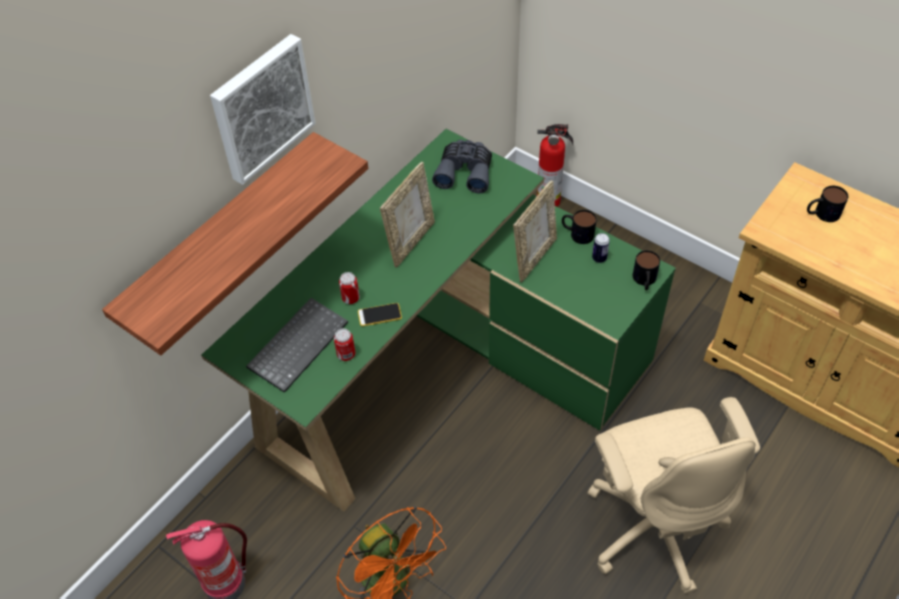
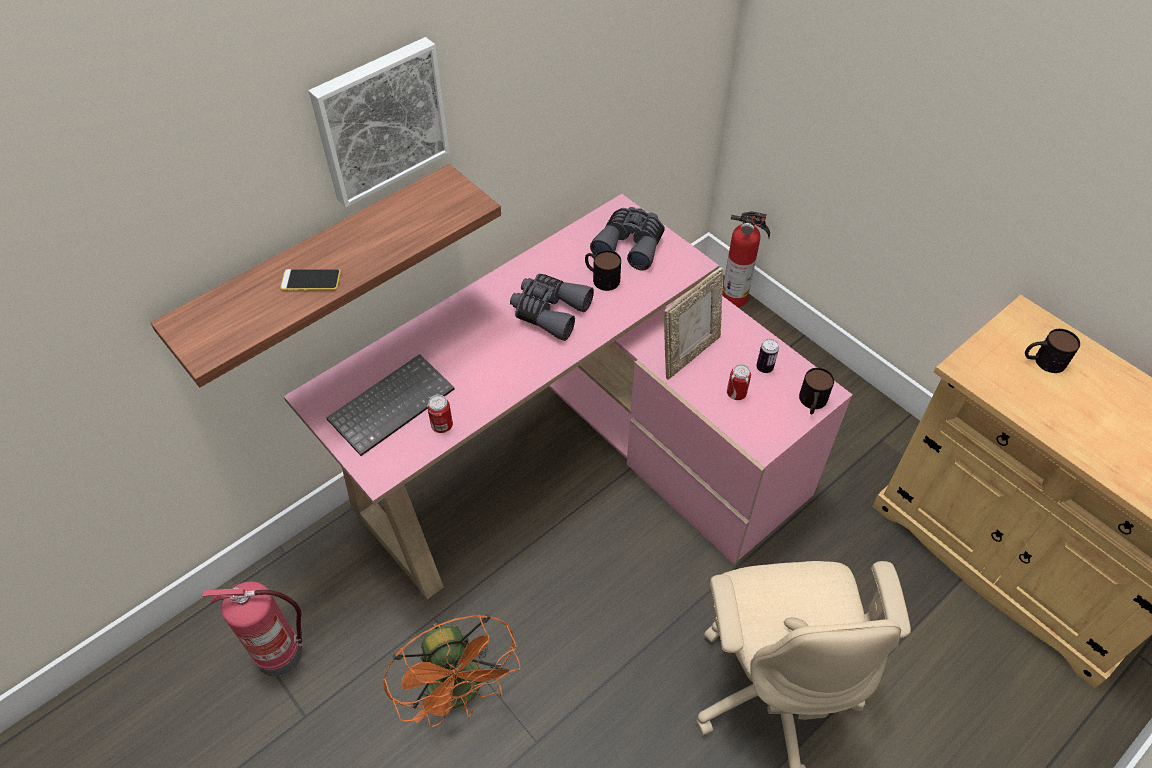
camera: 10 degrees right, 0 degrees up
green desk [201,129,676,512] -> pink desk [284,194,853,599]
can [339,272,360,304] -> can moved to [727,364,751,400]
phone [358,303,402,326] -> phone moved to [280,269,341,291]
picture frame [380,162,435,268] -> grey binoculars [510,274,594,341]
mug [562,210,597,244] -> mug moved to [585,250,621,291]

